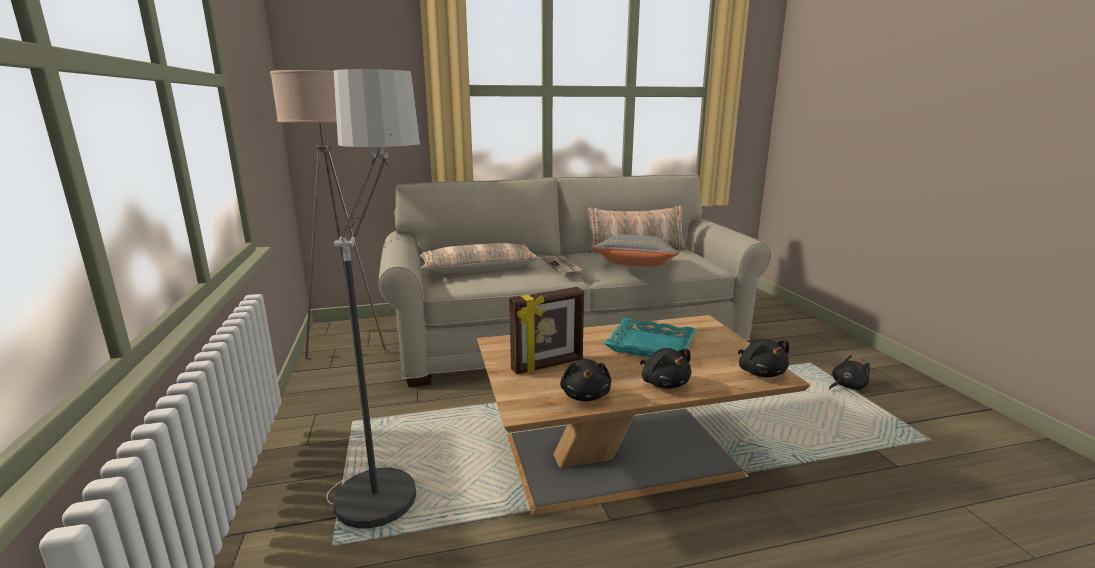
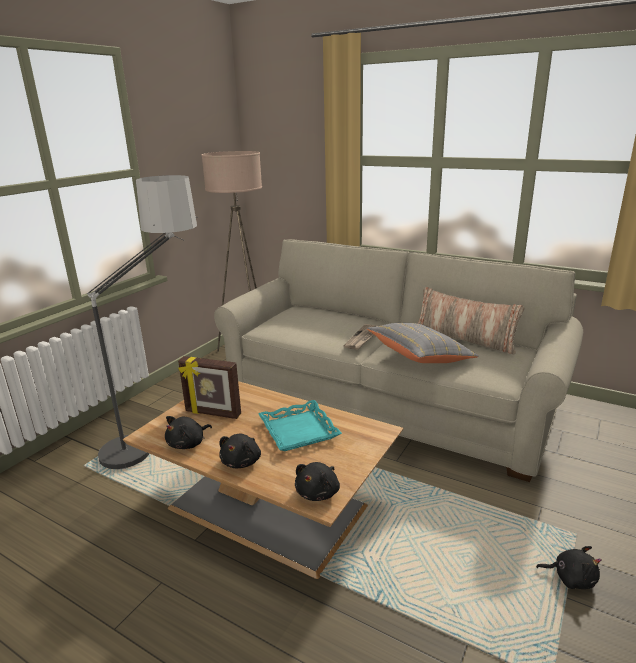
camera: 45 degrees right, 5 degrees up
pillow [420,243,541,273] -> none

